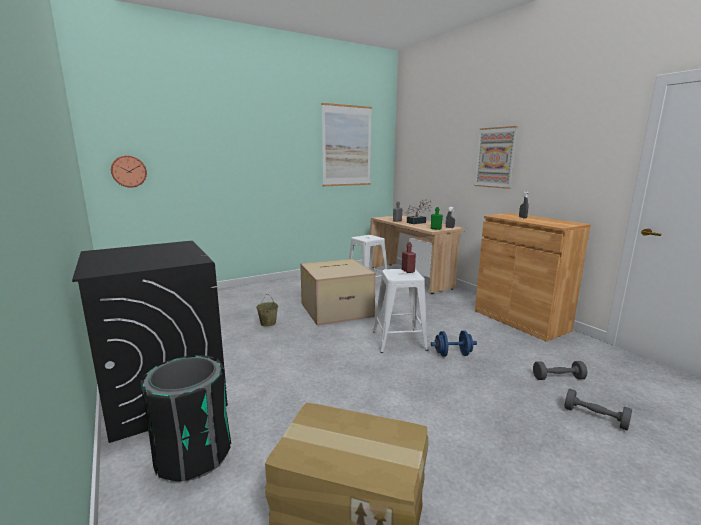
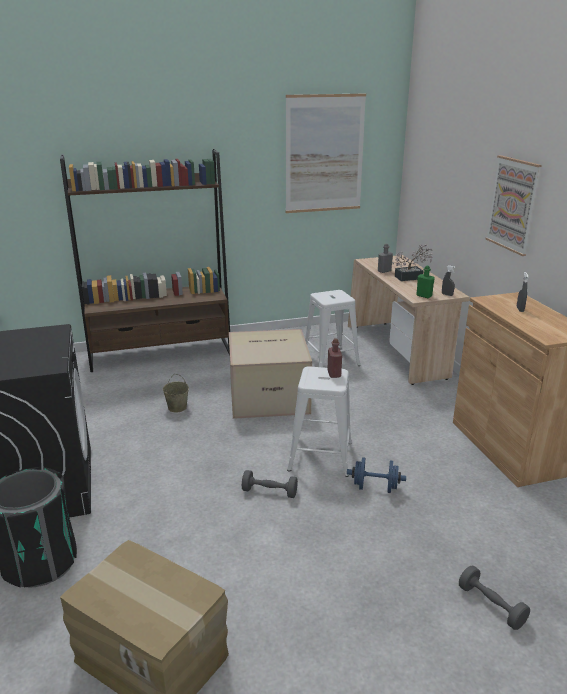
camera: 15 degrees right, 10 degrees up
wall clock [111,155,147,188] -> none
grey dumbbell [533,361,587,380] -> grey dumbbell moved to [242,470,298,498]
none -> brown bookcase [60,149,230,372]

